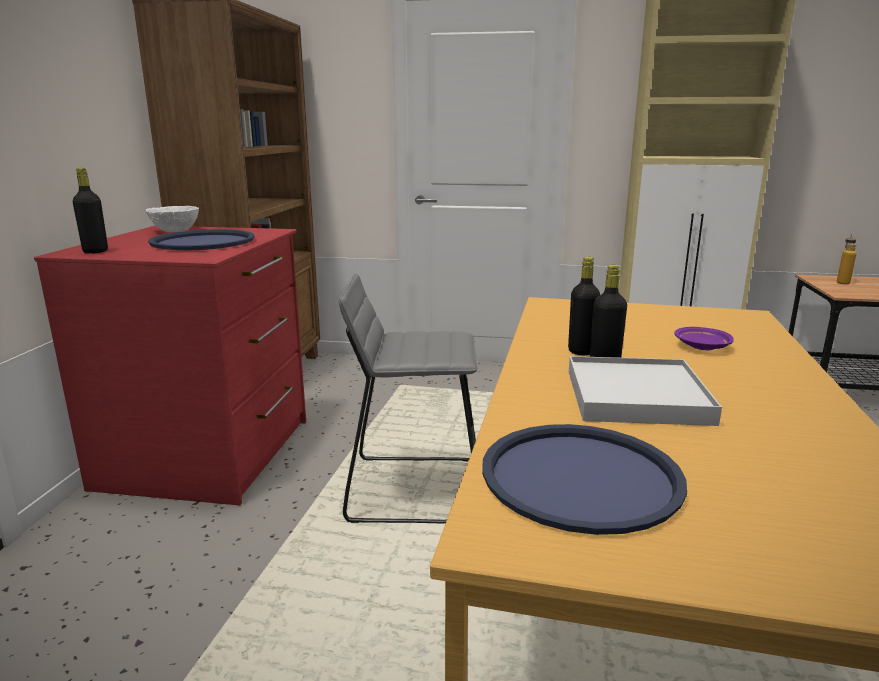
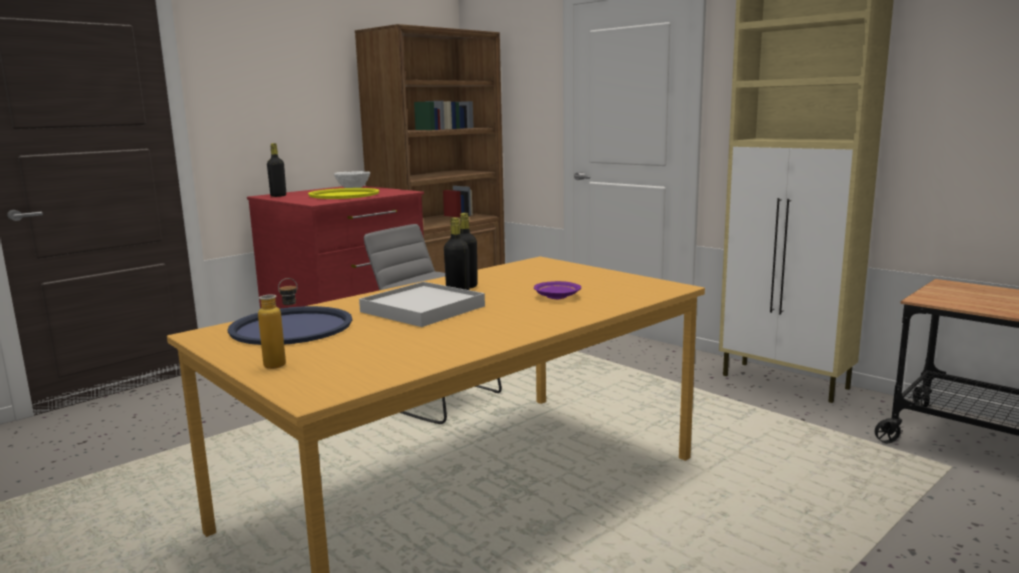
camera: 35 degrees right, 5 degrees down
blue tray [148,229,255,250] -> yellow tray [308,188,379,199]
bottle [837,234,857,284] -> bottle moved to [258,278,297,369]

